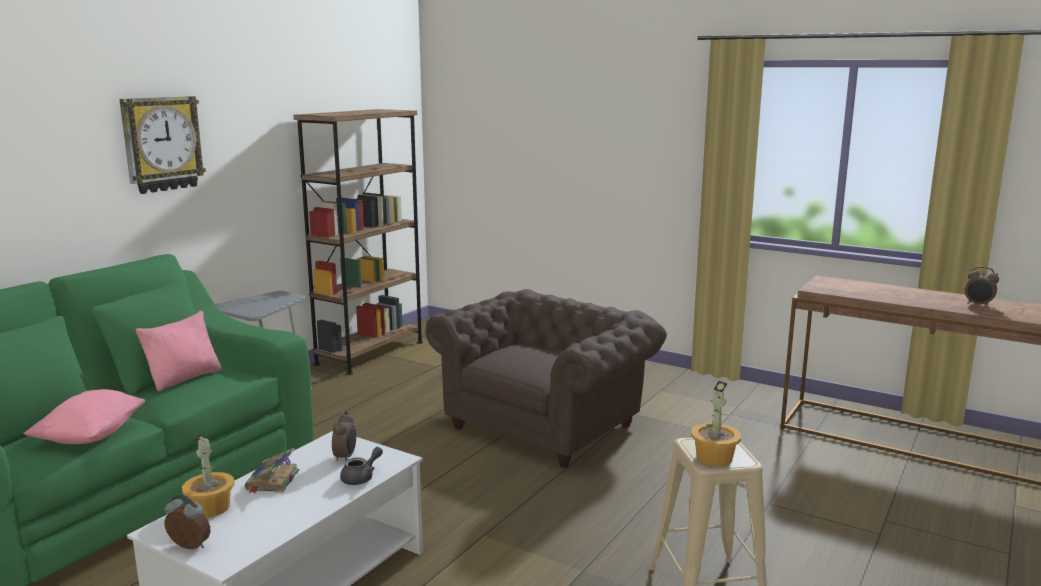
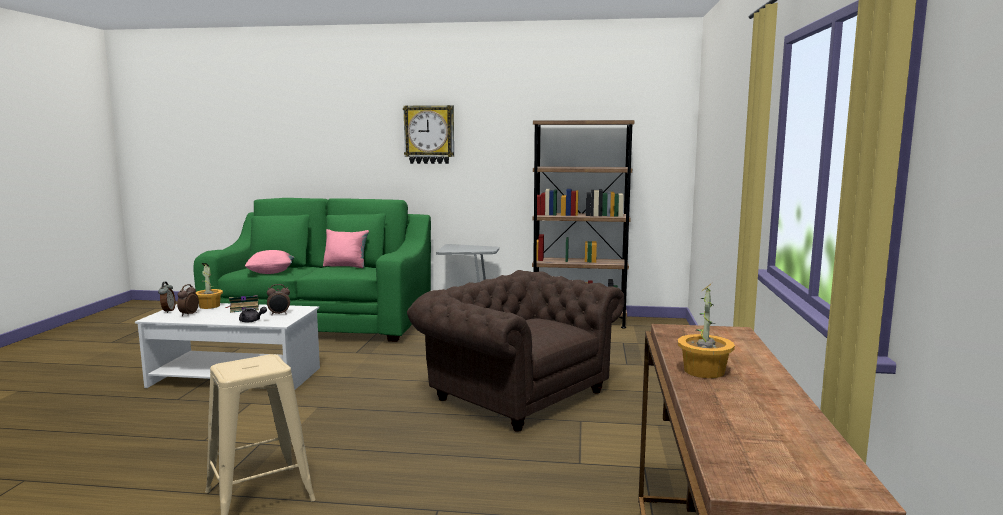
camera: 65 degrees right, 5 degrees down
brown armchair [426,289,667,468] -> brown armchair turned 150 degrees counterclockwise [407,270,624,432]
potted plant [691,381,741,466] -> potted plant moved to [678,283,735,378]
alarm clock [965,267,999,307] -> alarm clock moved to [177,284,199,316]

